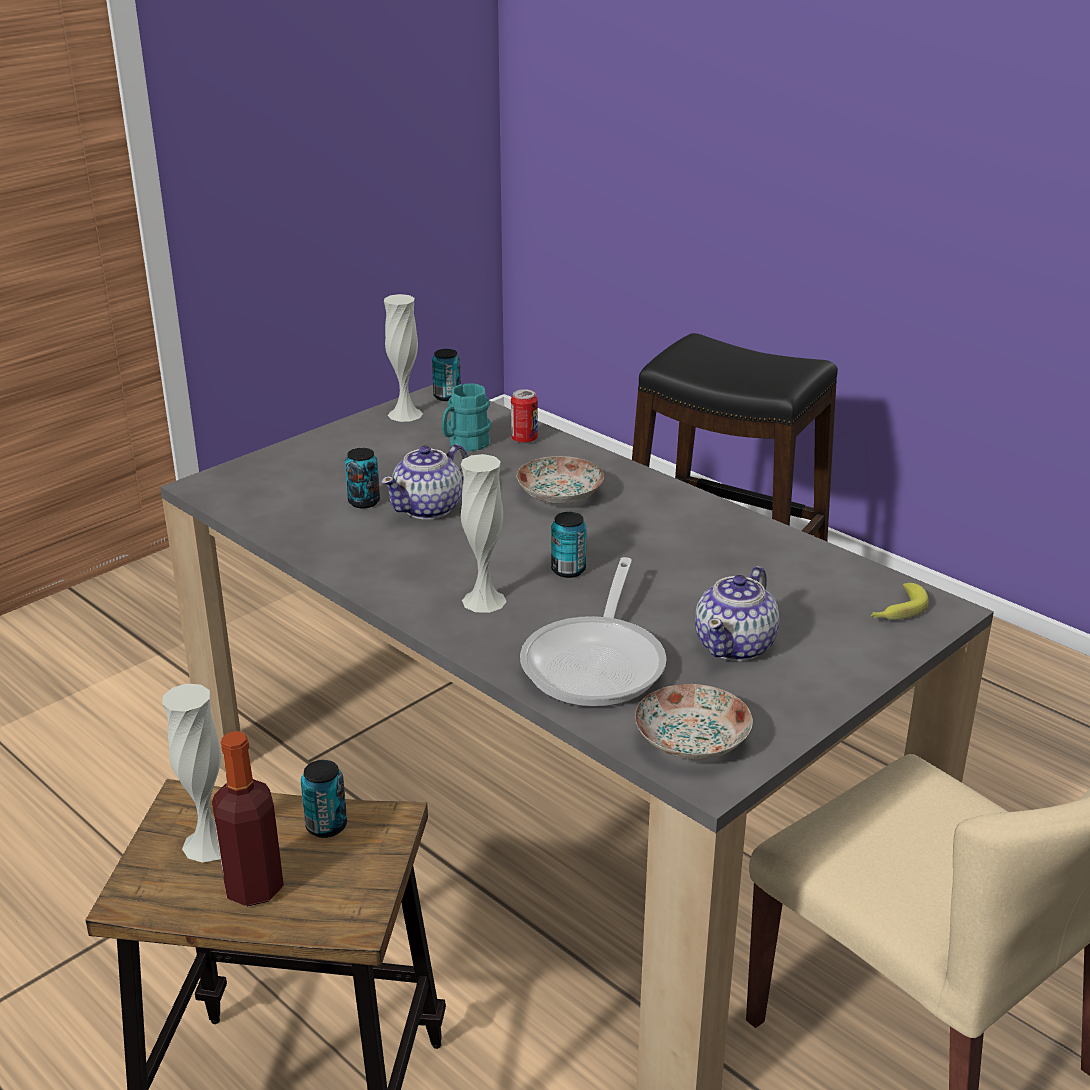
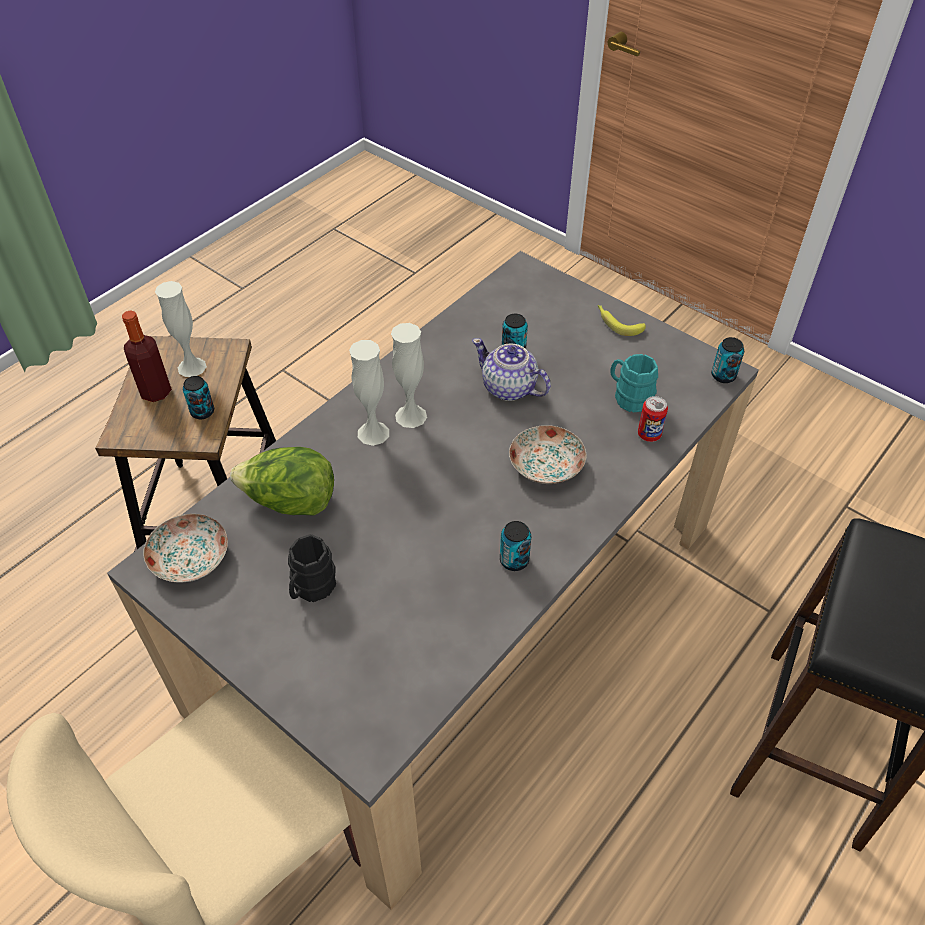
camera: 85 degrees right, 20 degrees up
white vase [384,294,423,422] -> white vase moved to [391,323,427,428]
frying pan [520,557,667,707] -> lettuce [230,447,334,516]
can [551,512,587,578] -> can moved to [500,521,531,571]
teapot [695,566,779,661] -> black mug [288,534,336,602]
banana [871,583,929,620] -> banana moved to [598,305,646,336]

